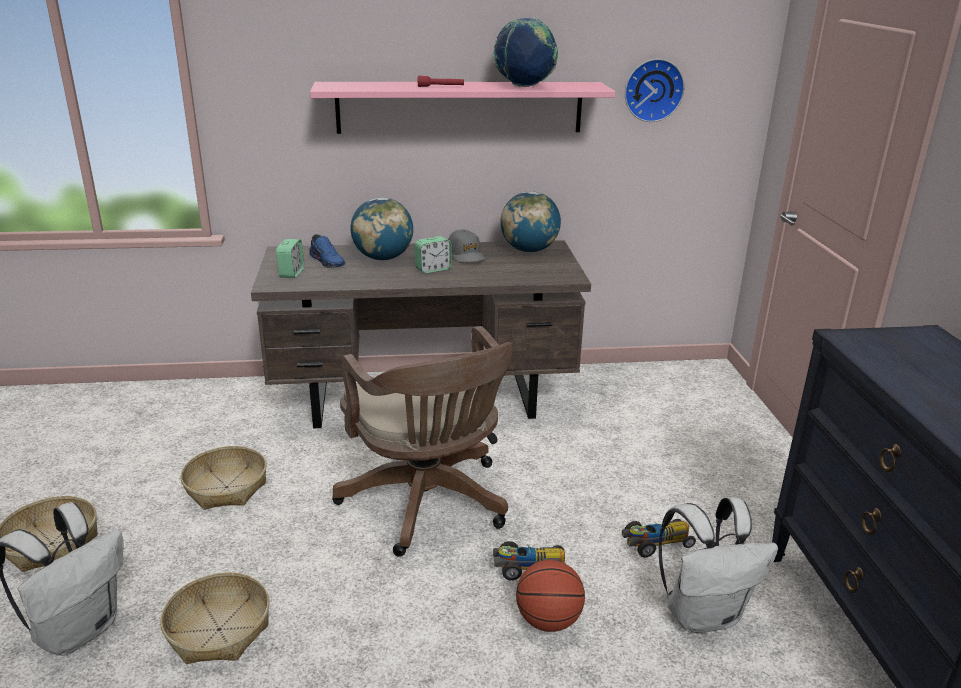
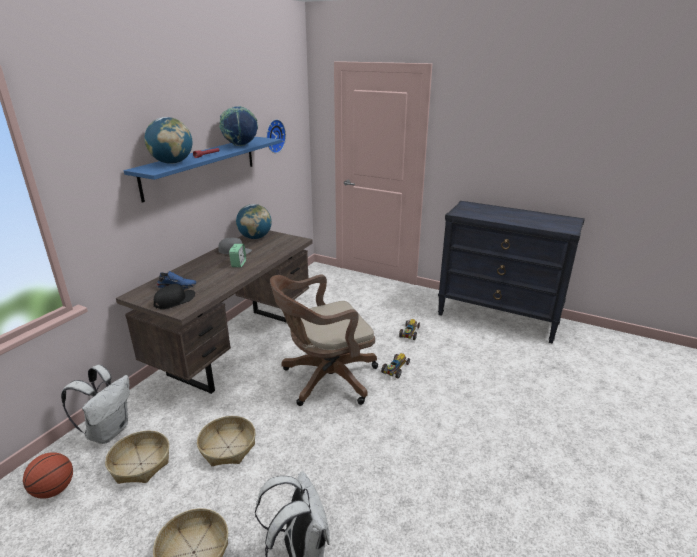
camera: 55 degrees left, 0 degrees up
basket [160,572,270,664] -> basket moved to [105,431,169,484]
alarm clock [276,239,304,278] -> black cap [153,284,195,309]
pink shelf [310,82,616,134] -> blue shelf [124,137,282,203]
brown office chair [332,326,513,557] -> brown office chair turned 150 degrees clockwise [270,274,378,406]
globe [351,197,413,260] -> globe moved to [145,117,192,164]
basketball [516,560,585,632] -> basketball moved to [23,452,73,499]
white backpack [659,497,778,633] -> white backpack moved to [61,365,130,444]

